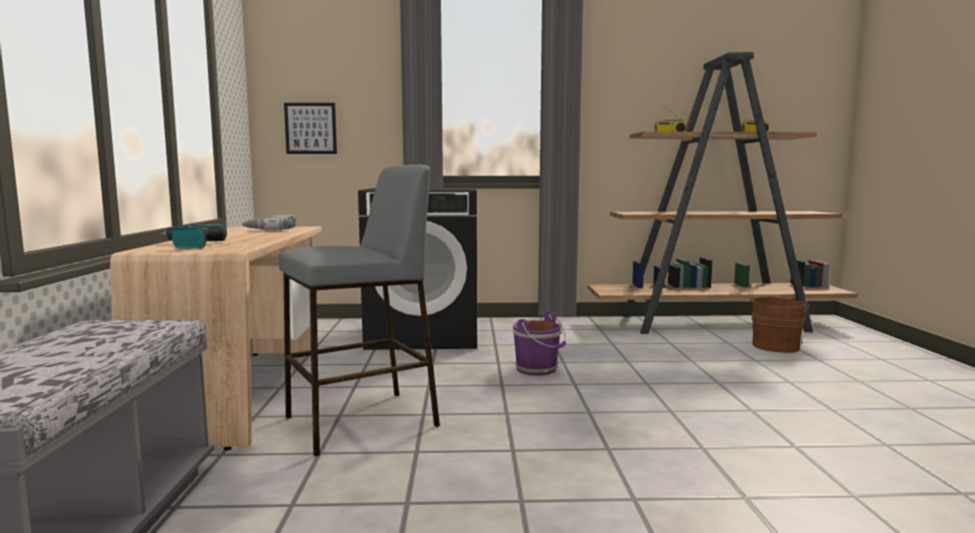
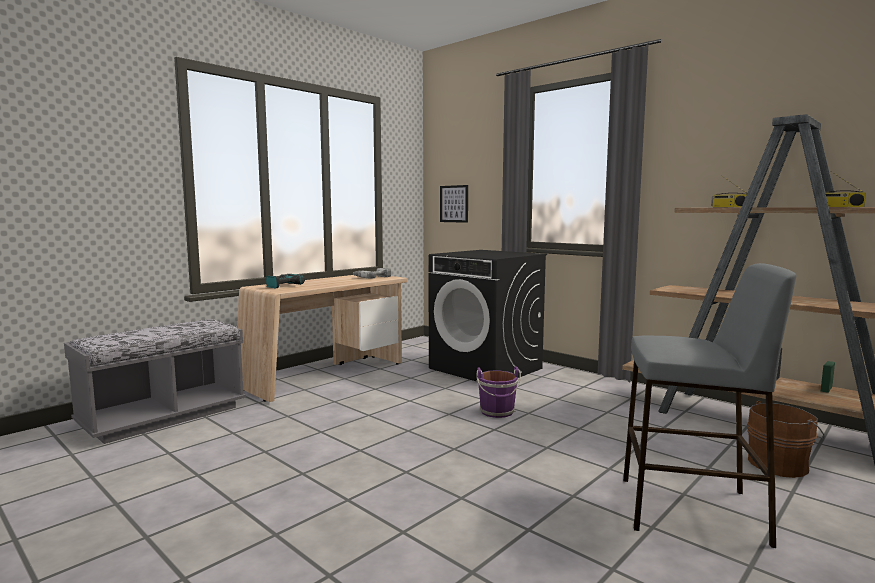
camera: 45 degrees right, 0 degrees up
grey stool [279,165,440,456] -> grey stool moved to [623,263,796,548]

